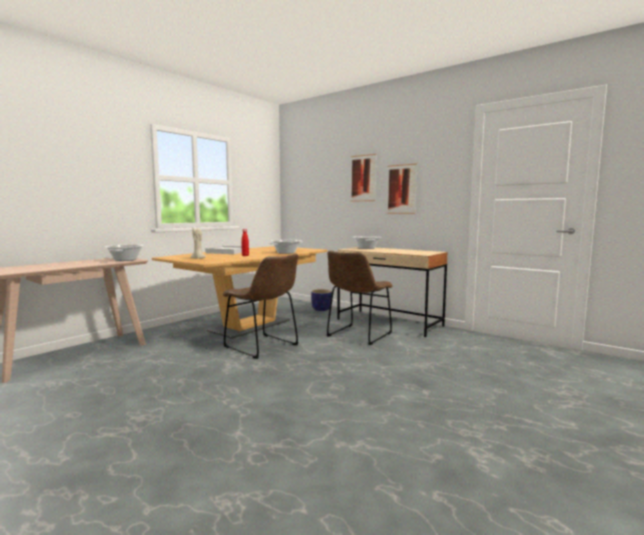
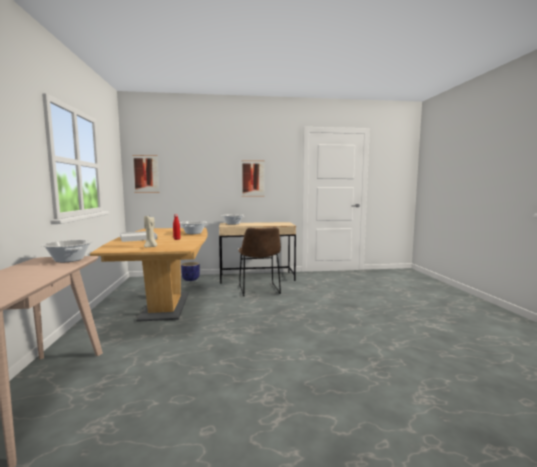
camera: 45 degrees left, 0 degrees up
brown chair [223,253,298,359] -> none
picture [350,154,377,202] -> picture moved to [132,155,159,193]

